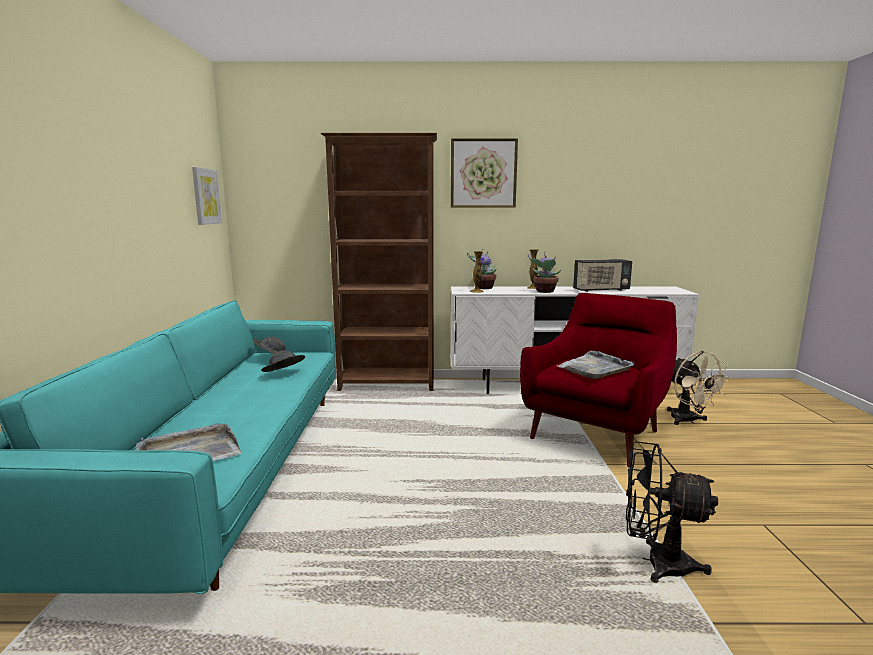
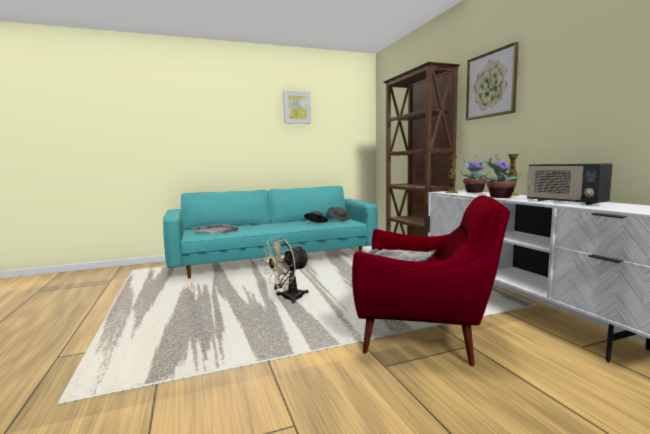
camera: 70 degrees right, 5 degrees down
picture [192,167,222,225] -> picture moved to [283,91,311,124]
black fan [626,441,718,583] -> none
beige fan [667,351,731,425] -> beige fan moved to [262,238,309,304]

